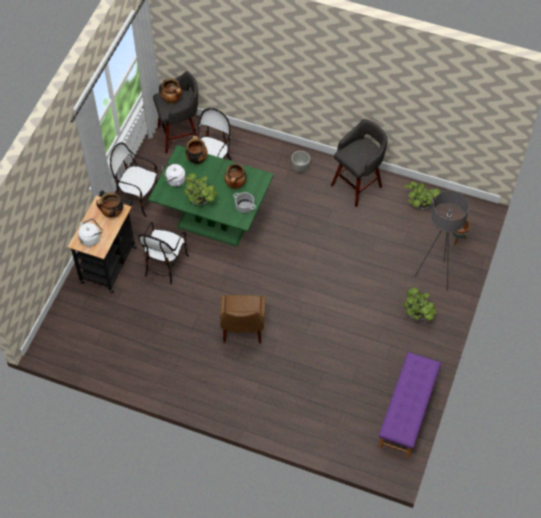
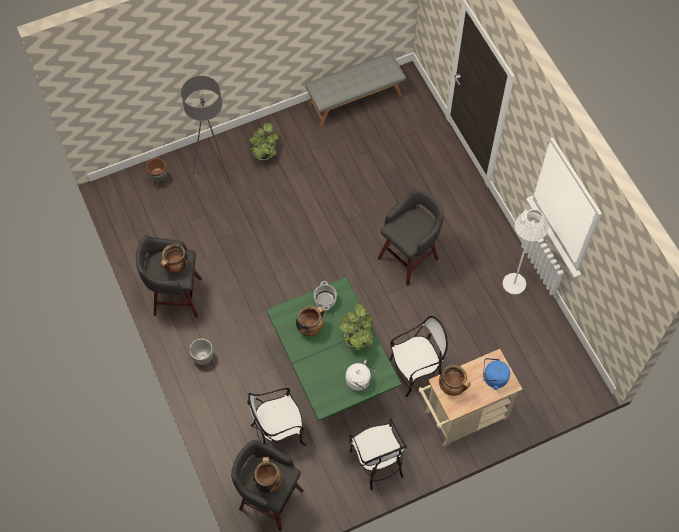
camera: 135 degrees left, 5 degrees up
black cart [68,190,137,293] -> beige cart [418,349,522,446]
white kettle [78,218,103,247] -> blue kettle [483,358,510,390]
cooking pot [186,136,207,164] -> cooking pot moved to [160,244,188,273]
brown chair [220,295,265,344] -> grey stool [378,188,444,286]
purple bench [379,352,441,458] -> grey bench [305,53,406,127]
potted plant [404,182,441,209] -> none
none -> white floor lamp [503,209,548,295]

